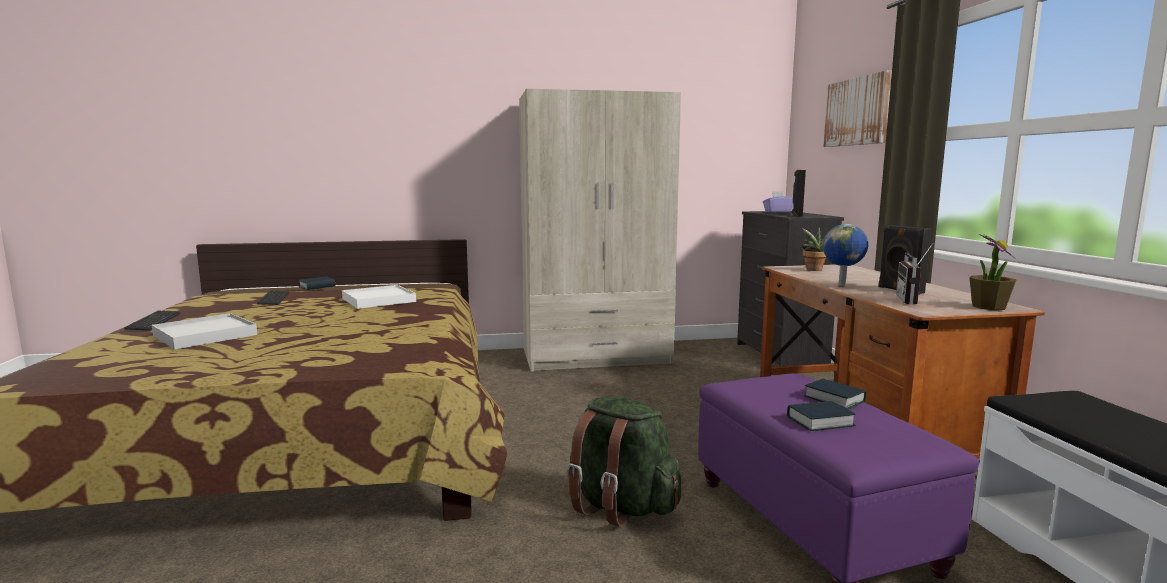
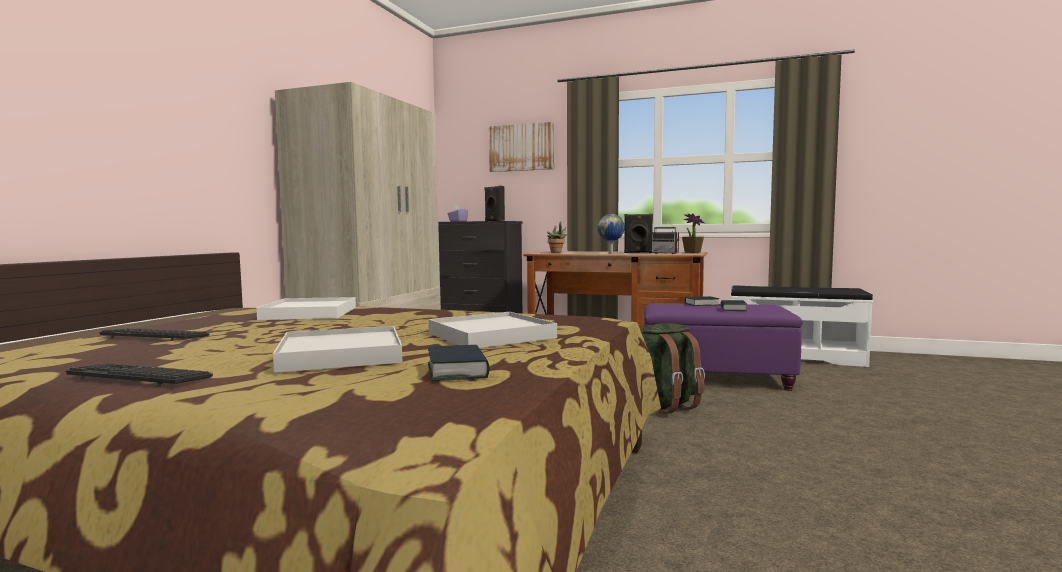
camera: 60 degrees left, 5 degrees down
book [299,277,335,290] -> book moved to [428,345,490,381]
none -> white tray [429,312,557,348]

